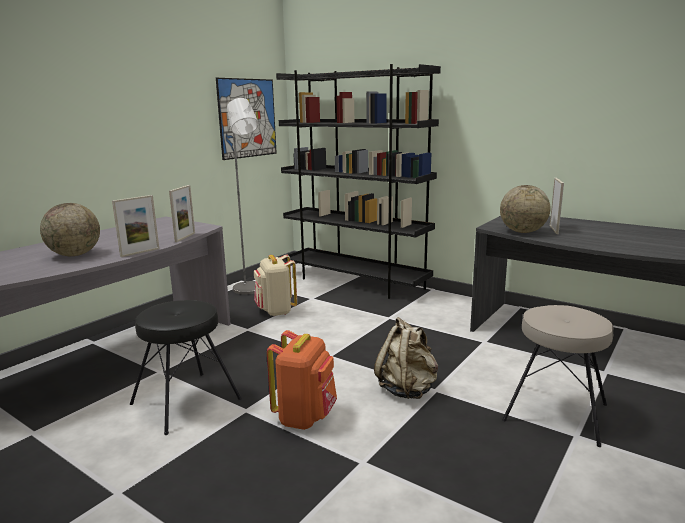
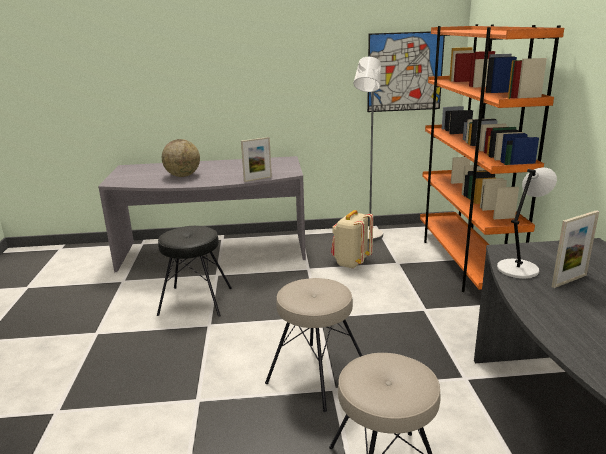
camera: 50 degrees right, 5 degrees up
picture frame [112,195,159,257] -> none
orange backpack [267,330,337,430] -> none
black bookcase [276,64,441,299] -> orange bookcase [420,24,564,292]
beige backpack [374,317,438,399] -> beige stool [265,278,363,412]
globe [500,185,550,233] -> grey table lamp [497,167,557,279]

